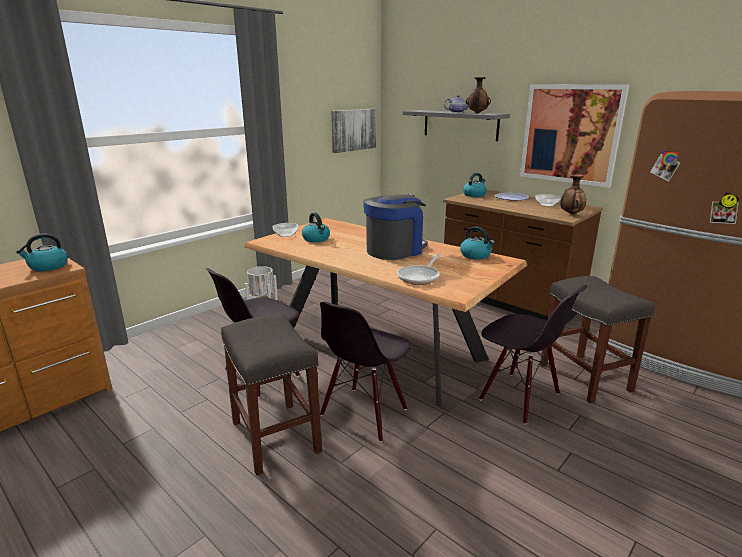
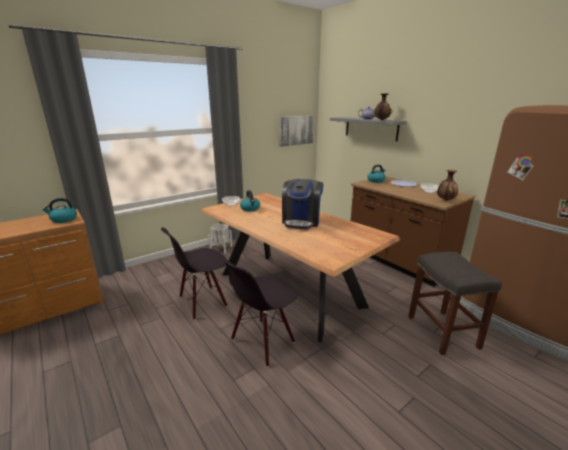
camera: 10 degrees right, 0 degrees up
grey stool [221,314,322,476] -> none
coffee machine [363,194,428,260] -> coffee machine turned 135 degrees clockwise [282,179,324,230]
frying pan [397,254,440,285] -> none
kettle [460,226,495,260] -> none
black chair [479,285,588,424] -> none
picture [520,85,629,188] -> none

